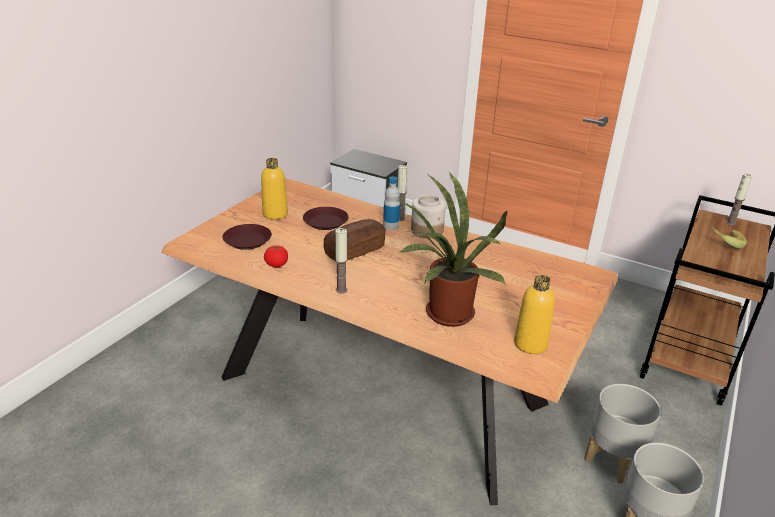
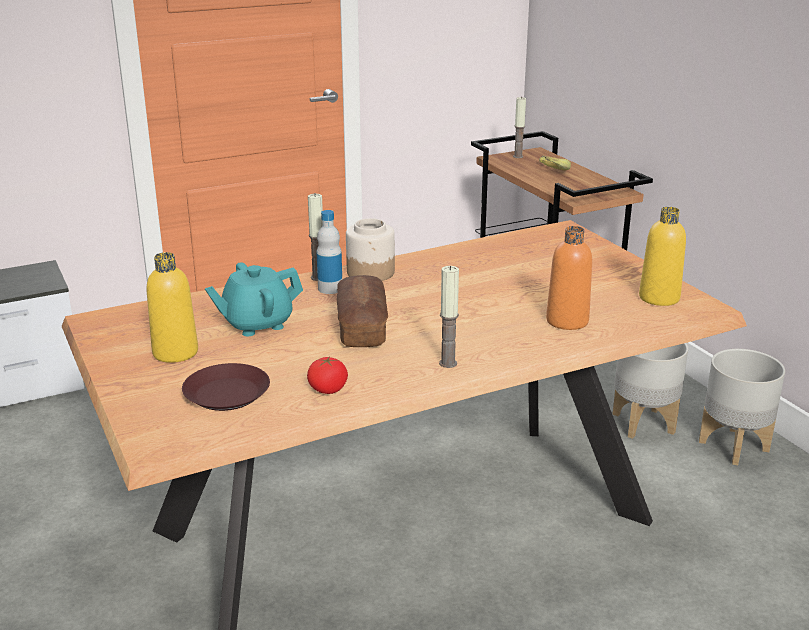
camera: 55 degrees left, 5 degrees down
brown plate [303,207,348,230] -> turquoise teapot [205,262,303,336]
potted plant [398,172,507,327] -> orange bottle [546,226,592,330]

